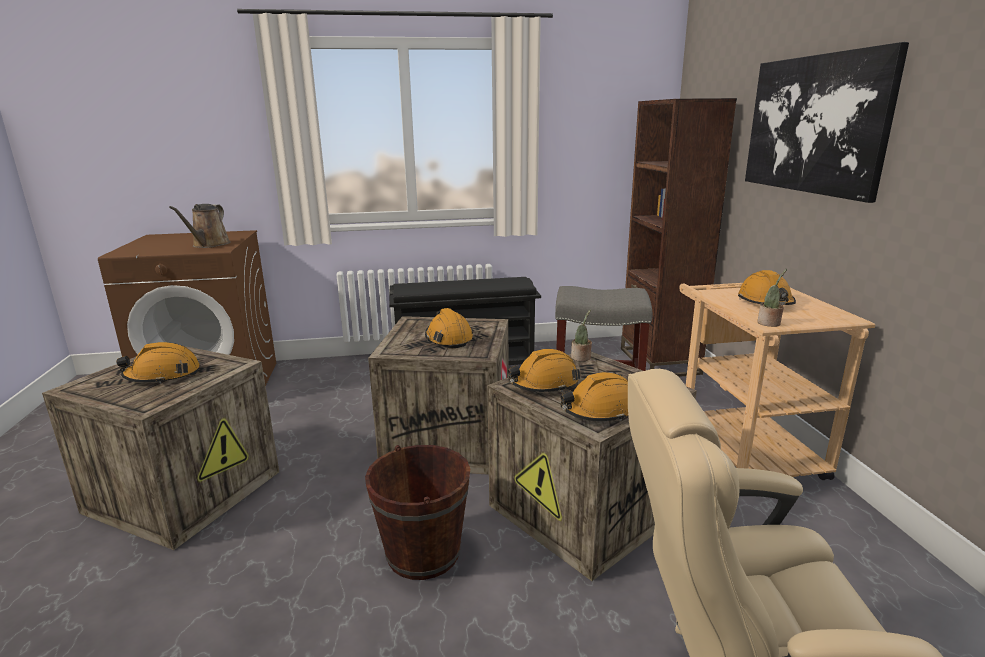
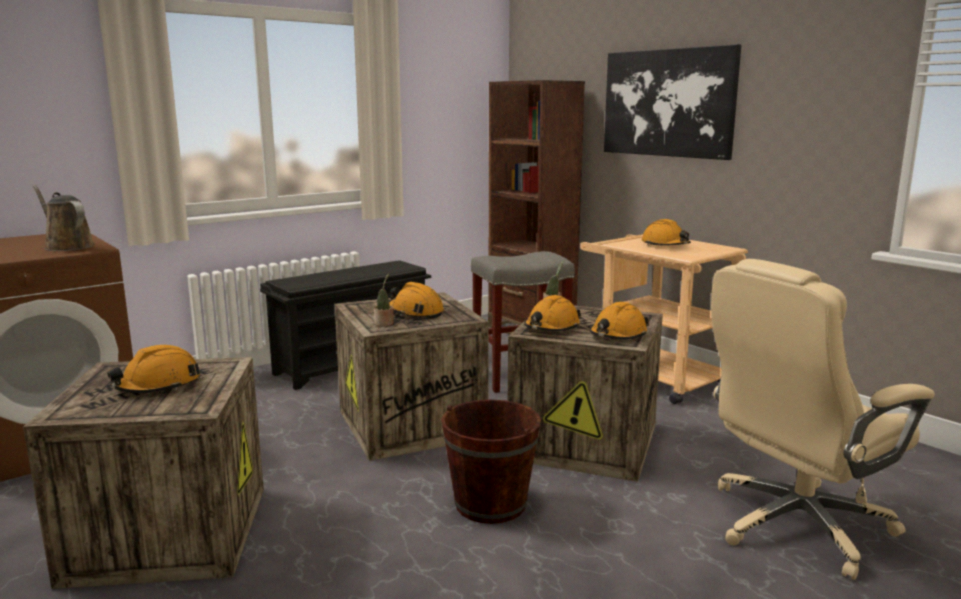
camera: 30 degrees left, 5 degrees down
brown watering can [169,204,231,248] -> brown watering can turned 150 degrees clockwise [33,185,95,251]
potted plant [757,269,787,327] -> potted plant moved to [374,273,394,326]

